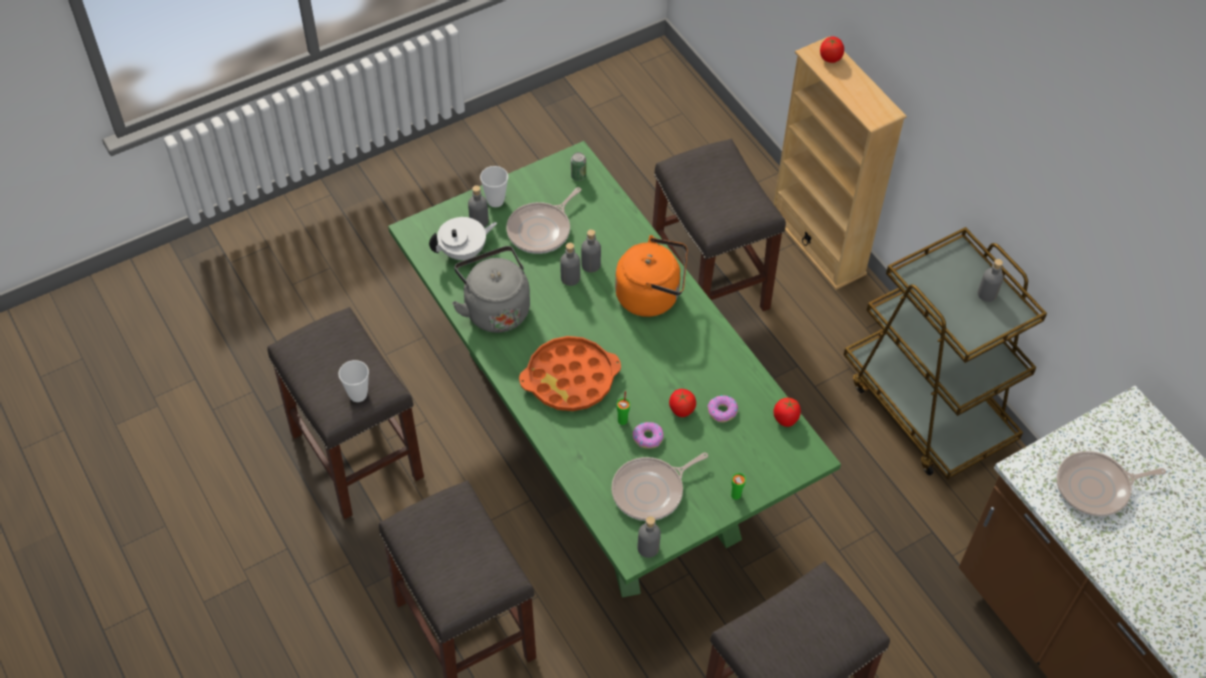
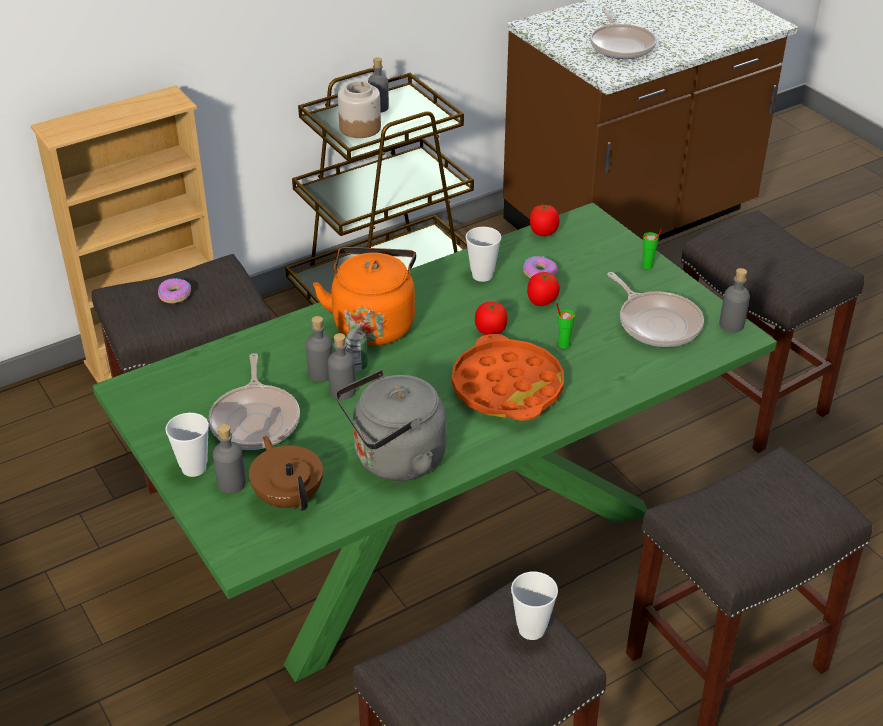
camera: 90 degrees left, 15 degrees down
white teapot [429,217,497,260] -> brown teapot [249,436,323,511]
frying pan [506,187,581,254] -> frying pan turned 45 degrees clockwise [208,353,300,450]
can [571,152,586,181] -> can moved to [345,329,368,371]
donut [633,422,663,449] -> donut moved to [158,278,191,303]
tomato [820,36,844,63] -> tomato moved to [475,302,508,335]
none -> jar [338,81,381,138]
none -> cup [466,227,501,282]

